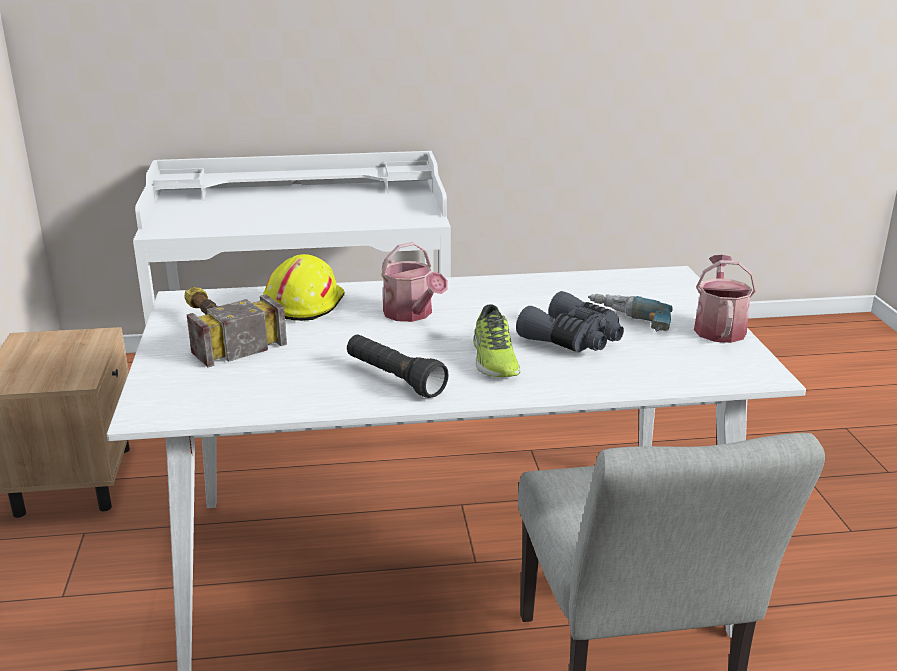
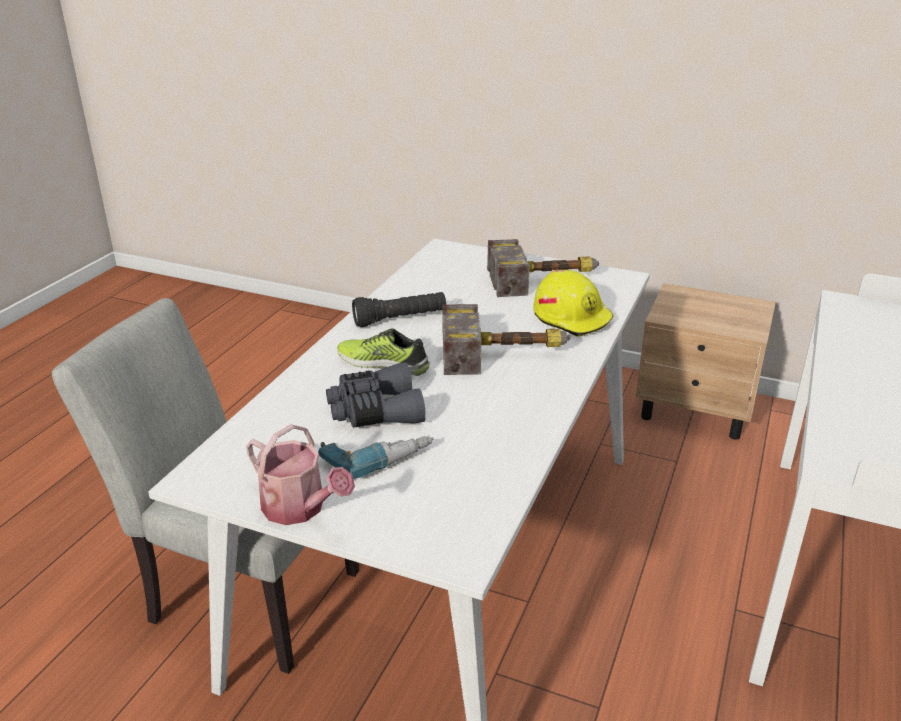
camera: 120 degrees right, 5 degrees up
watering can [381,242,448,322] -> hammer [442,304,570,375]

